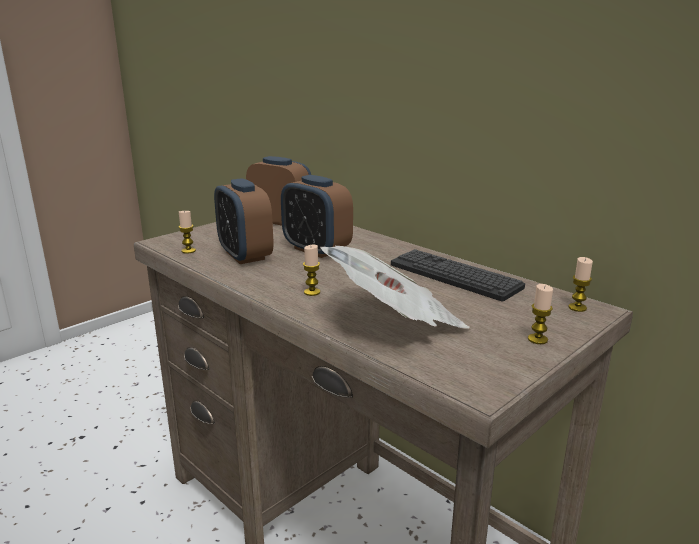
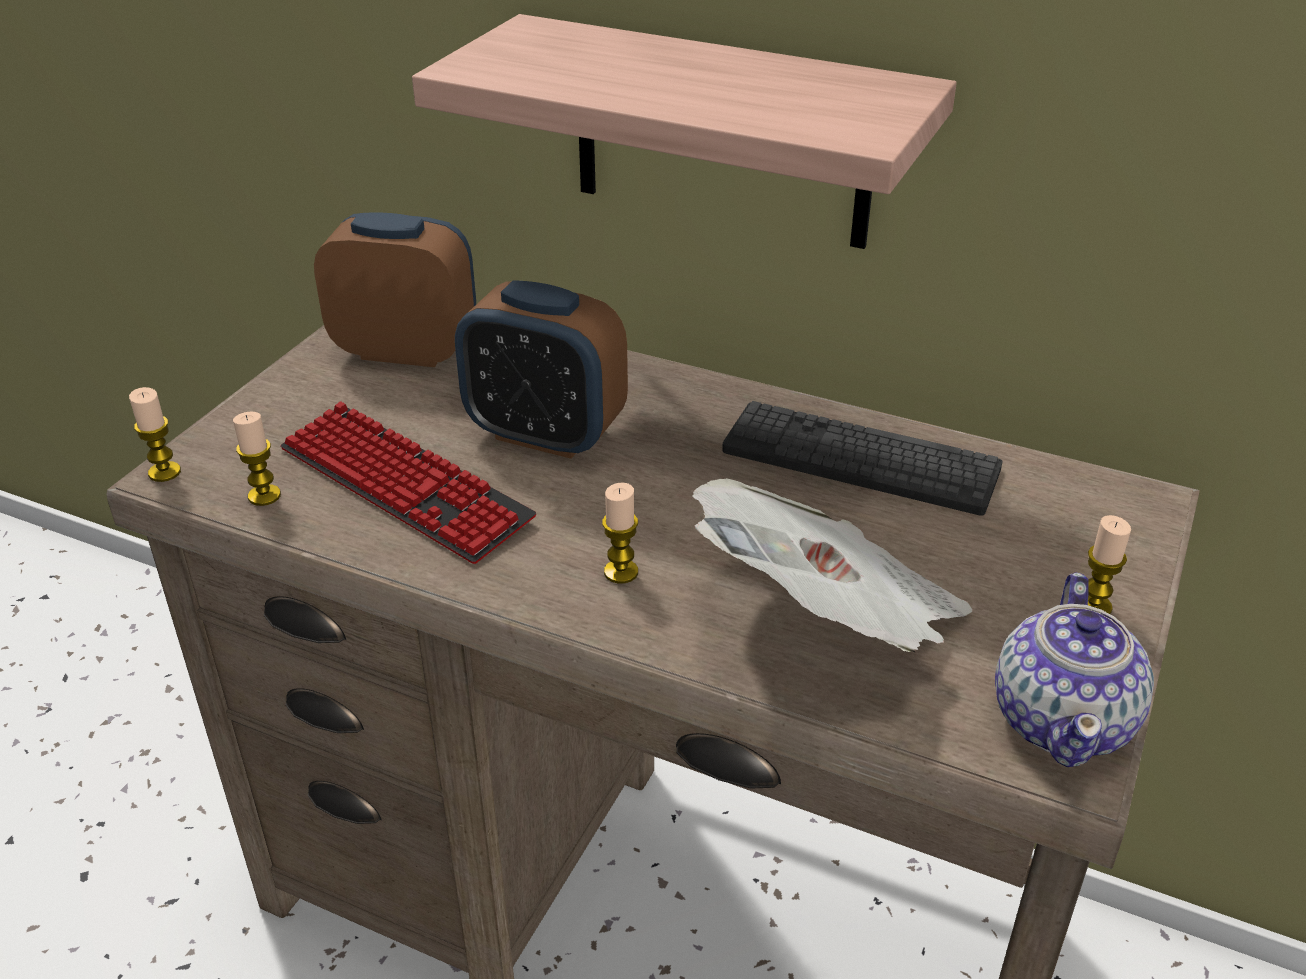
camera: 20 degrees left, 15 degrees up
alarm clock [214,178,273,264] -> keyboard [280,401,536,564]
candle [568,257,593,312] -> candle moved to [129,387,181,482]
none -> shelf [412,14,957,249]
none -> teapot [995,572,1154,767]

